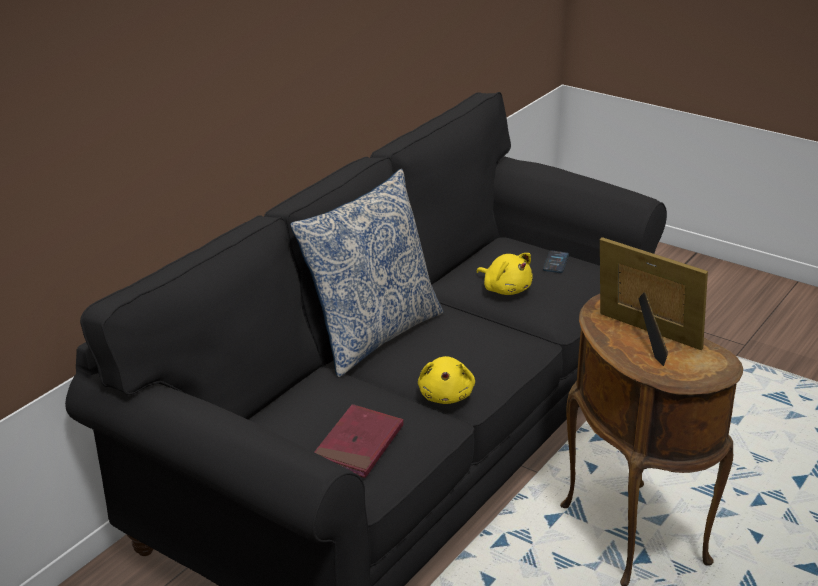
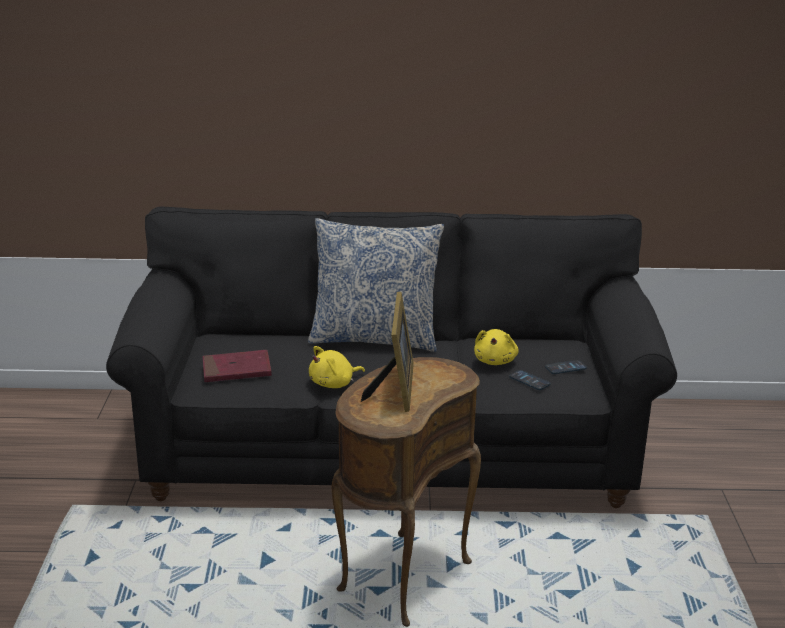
camera: 55 degrees right, 5 degrees down
none -> phone [509,370,551,390]

